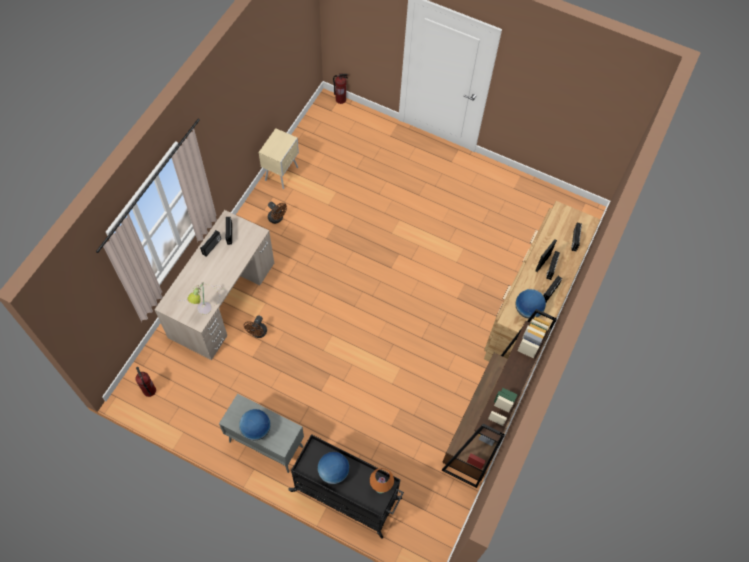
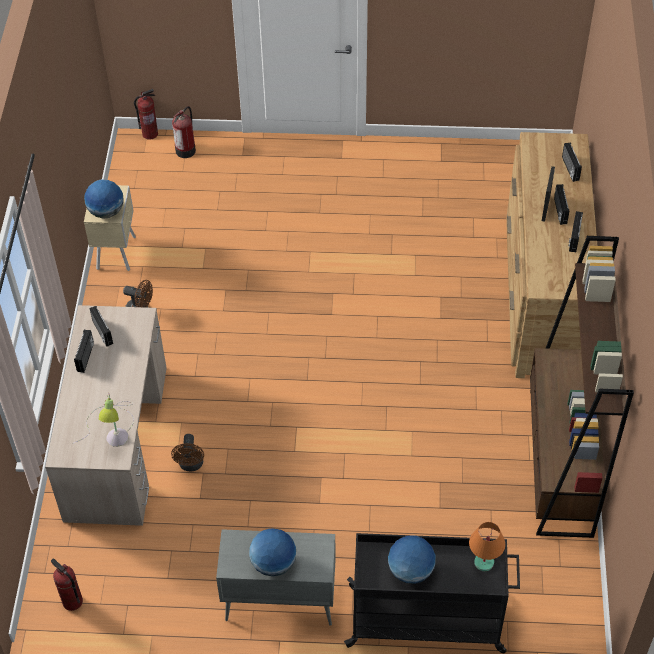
camera: 20 degrees left, 10 degrees down
globe [515,289,546,319] -> globe moved to [84,179,123,218]
none -> fire extinguisher [172,106,196,158]

